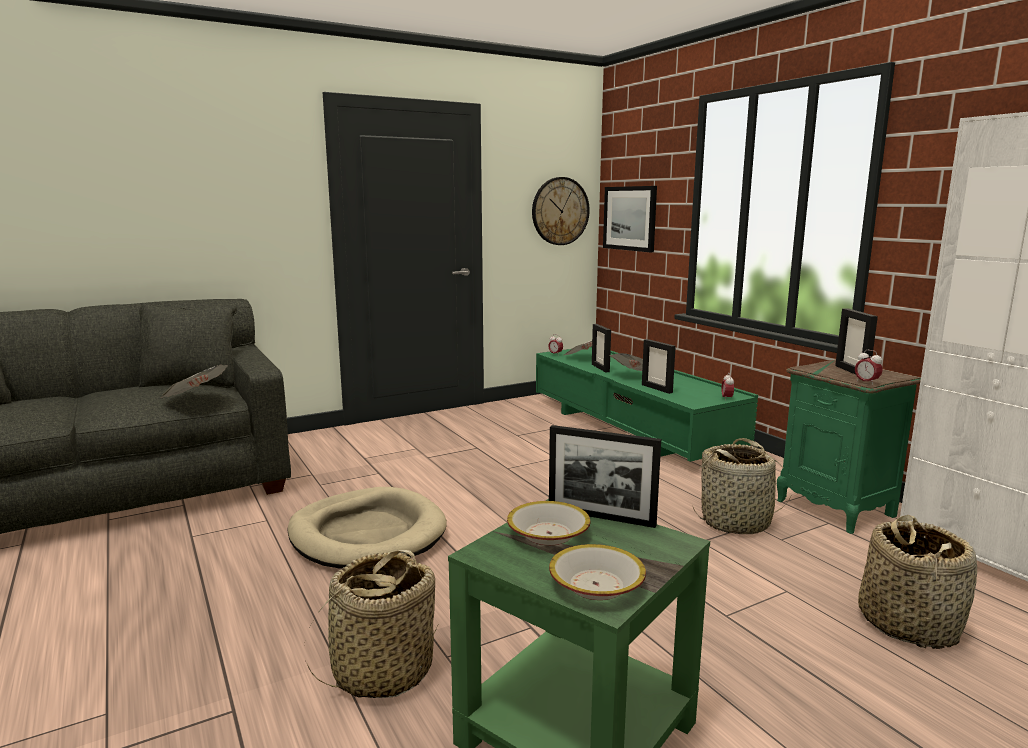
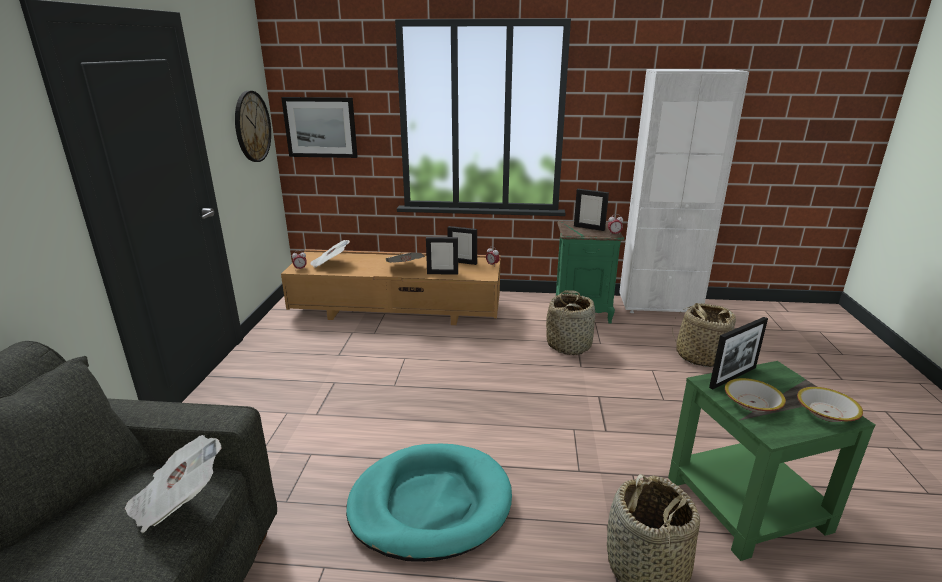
camera: 55 degrees left, 10 degrees up
beige dog bed [288,487,447,568] -> turquoise dog bed [346,444,512,562]
green tv stand [536,347,758,462] -> brown tv stand [281,249,501,325]
picture frame [592,324,611,372] -> picture frame moved to [447,226,477,265]

